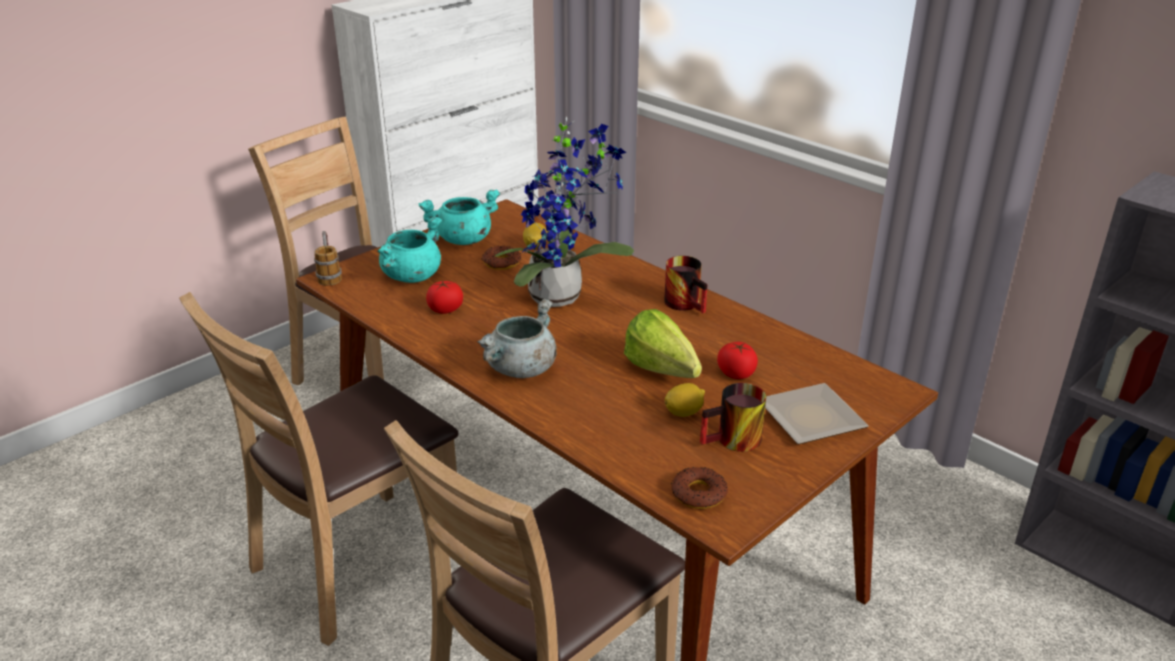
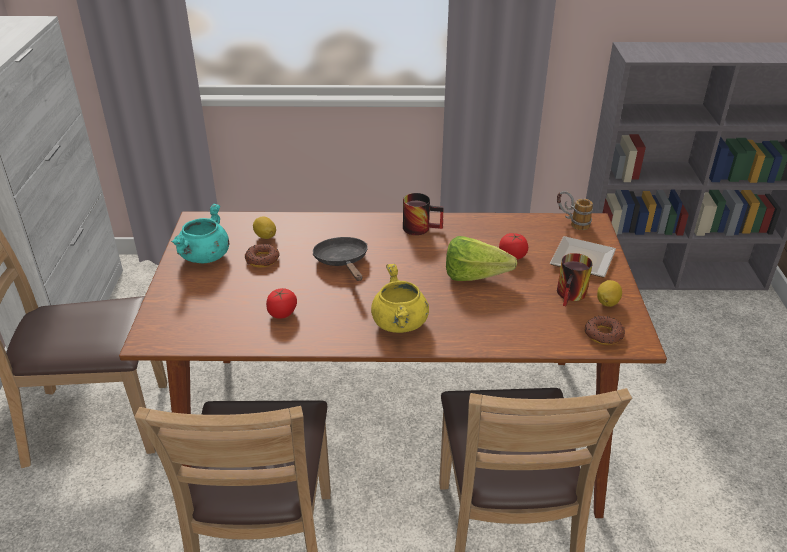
camera: 45 degrees left, 5 degrees up
mug [314,231,342,286] -> mug moved to [557,191,593,230]
turquoise cooking pot [378,216,442,283] -> none
grey cooking pot [477,298,556,378] -> yellow cooking pot [371,264,429,333]
potted plant [495,117,634,307] -> black frying pan [313,237,368,281]
lemon [665,383,705,417] -> lemon moved to [597,280,622,307]

